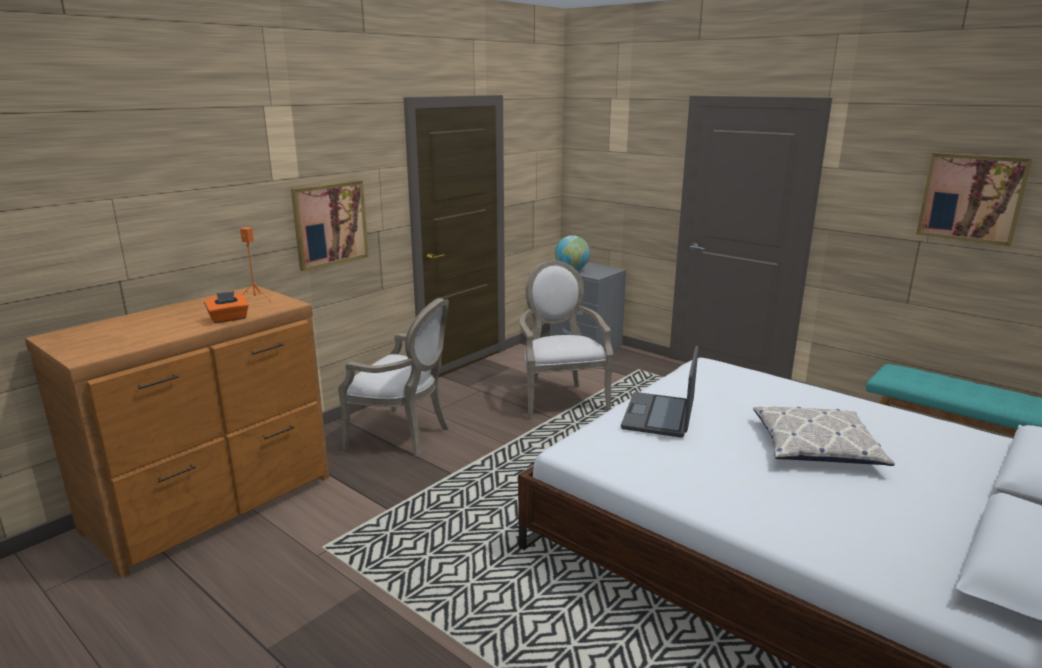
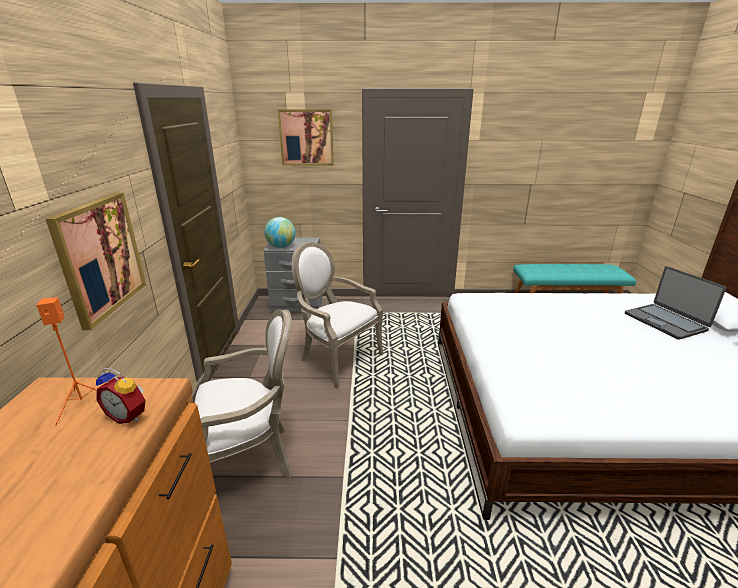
camera: 40 degrees left, 5 degrees up
orange tissue box [204,291,249,324] -> none
laptop [621,345,699,438] -> laptop moved to [625,266,726,340]
pillow [753,407,895,466] -> none
picture [916,153,1033,246] -> picture moved to [278,109,334,166]
none -> alarm clock [96,368,146,424]

